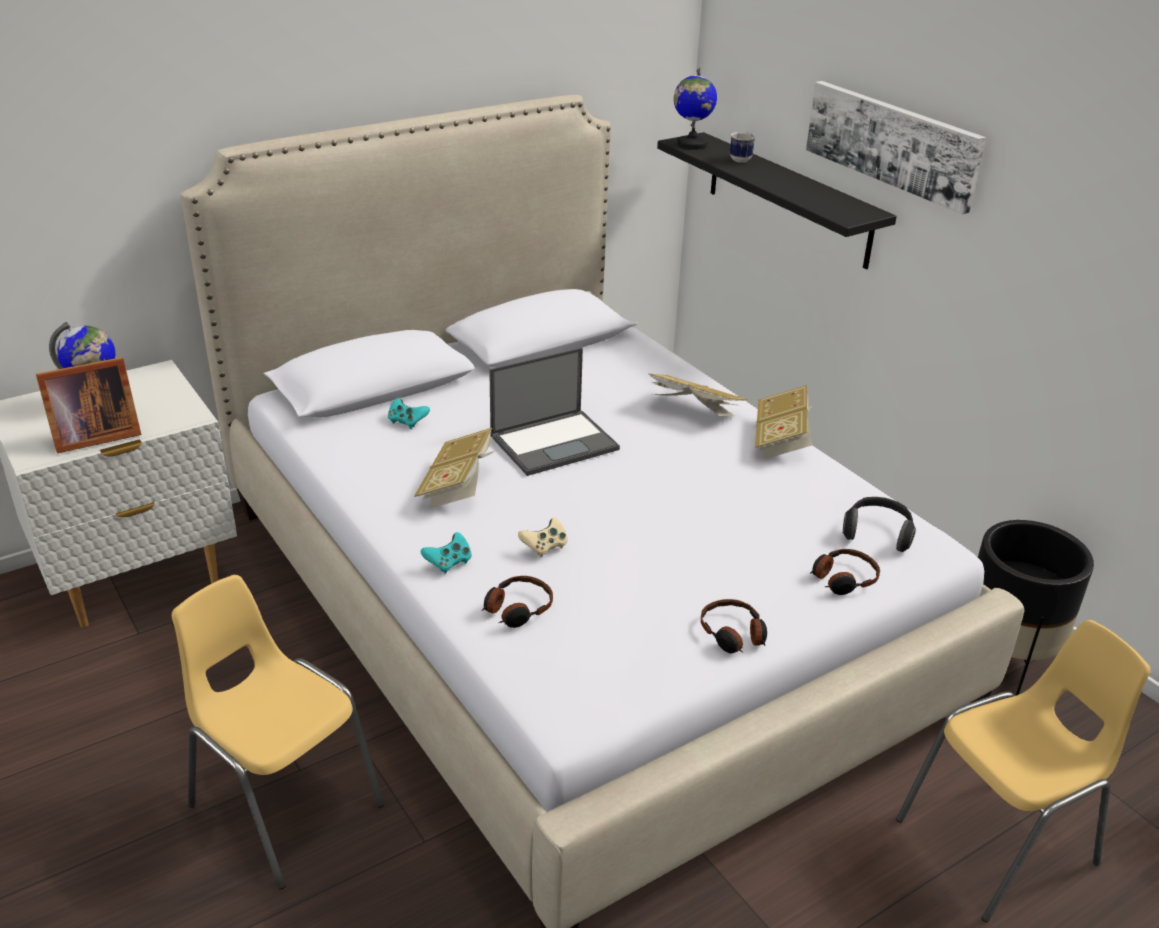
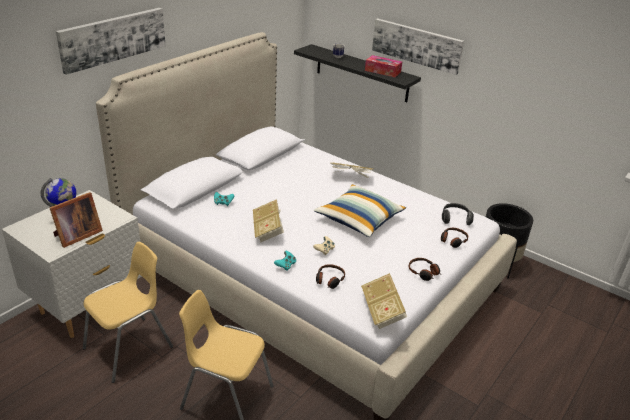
camera: 20 degrees left, 0 degrees up
laptop [489,348,620,476] -> none
globe [674,68,717,150] -> none
book [755,385,812,459] -> book moved to [361,273,407,329]
yellow chair [896,620,1151,922] -> yellow chair moved to [83,242,173,383]
none -> picture [56,8,166,75]
none -> pillow [314,184,406,237]
none -> tissue box [365,55,402,77]

